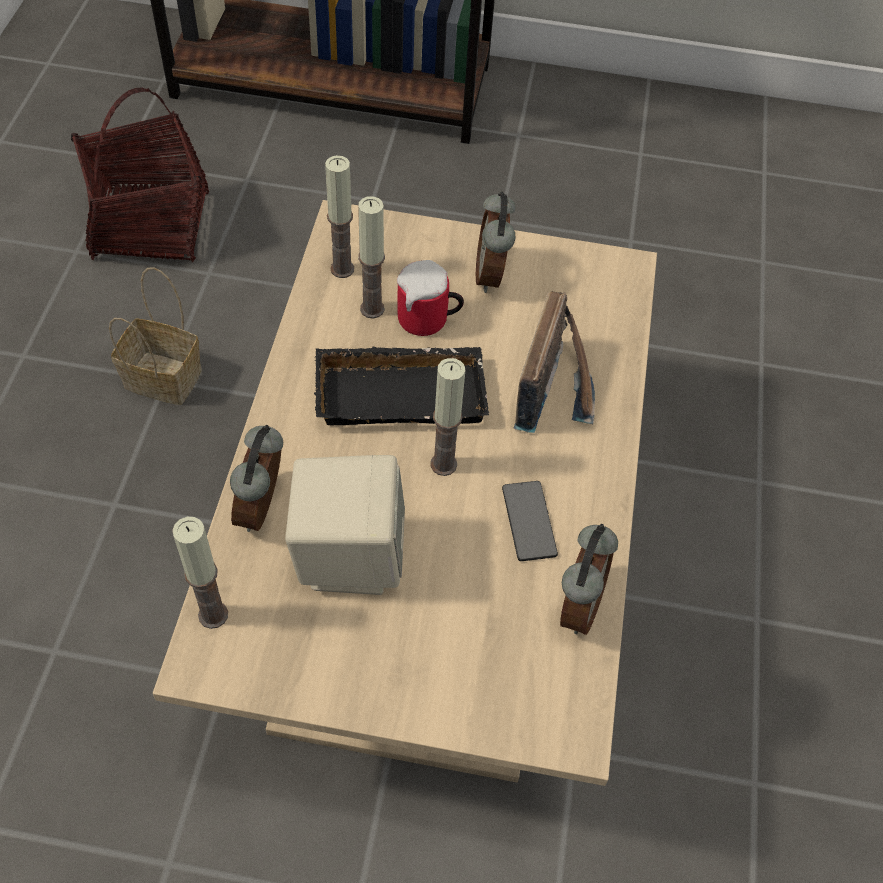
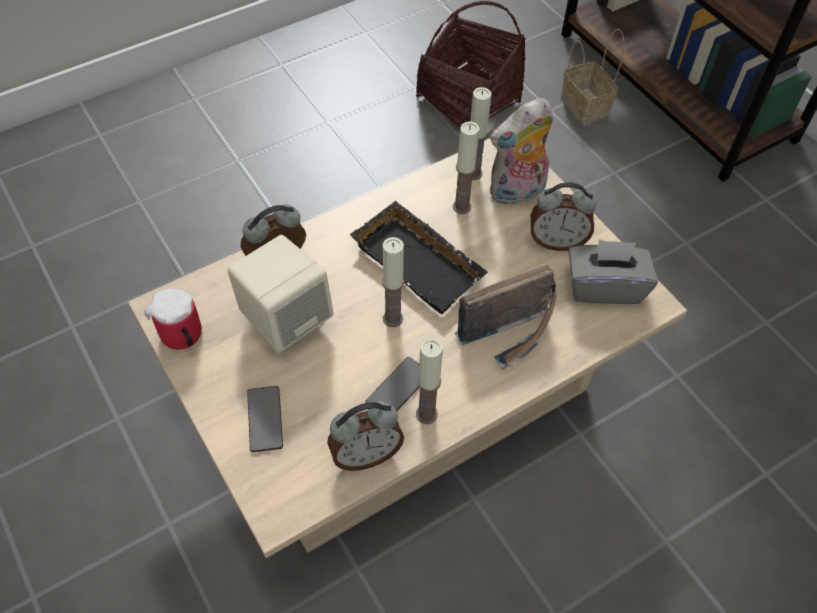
camera: 50 degrees right, 0 degrees up
basket [109,267,202,405] -> basket moved to [561,28,624,124]
candle [172,517,228,629] -> candle moved to [416,338,443,424]
mug [397,260,464,336] -> mug moved to [144,288,202,350]
alarm clock [476,191,516,293] -> alarm clock turned 135 degrees counterclockwise [531,182,596,251]
none -> phone [247,386,283,452]
none -> plush toy [490,98,553,206]
none -> grey tissue box [568,239,658,304]

